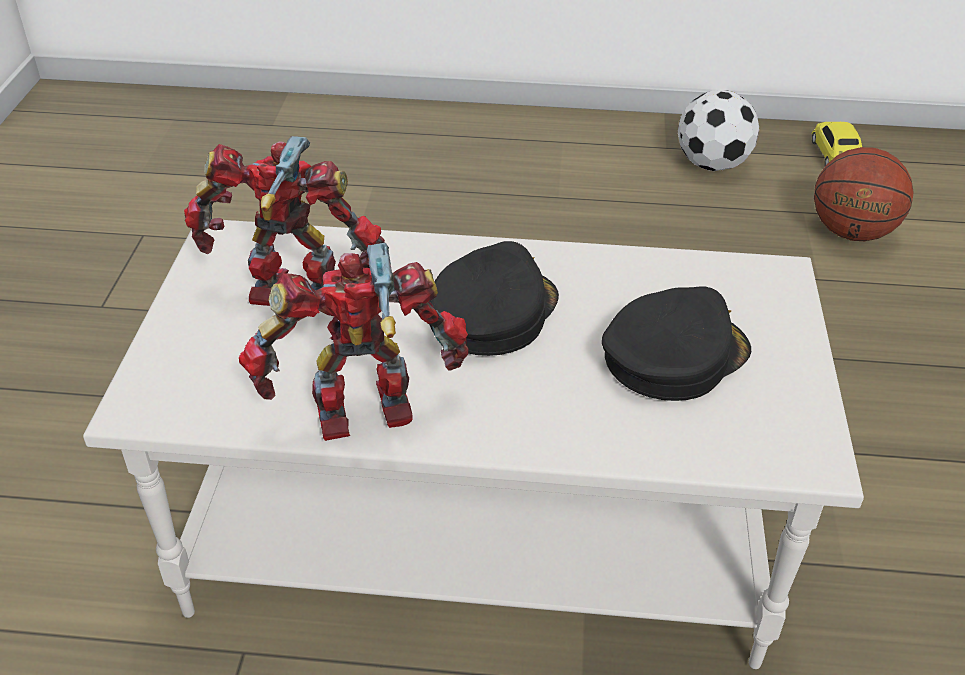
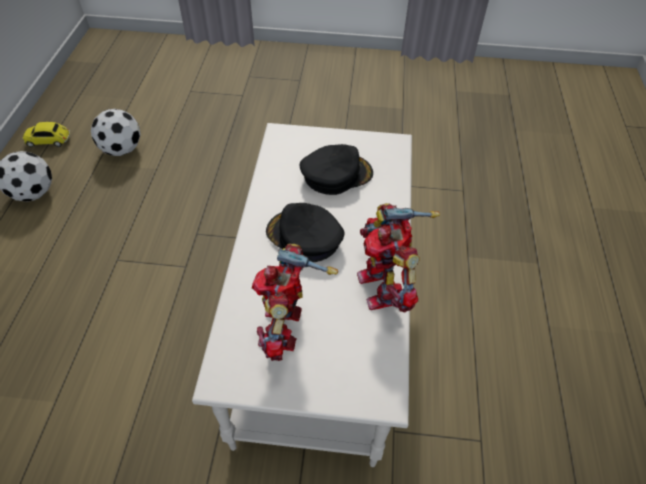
camera: 90 degrees left, 10 degrees up
black cap [602,286,751,401] -> black cap turned 105 degrees clockwise [300,144,373,195]
basketball [814,147,913,241] -> football [91,109,141,156]

